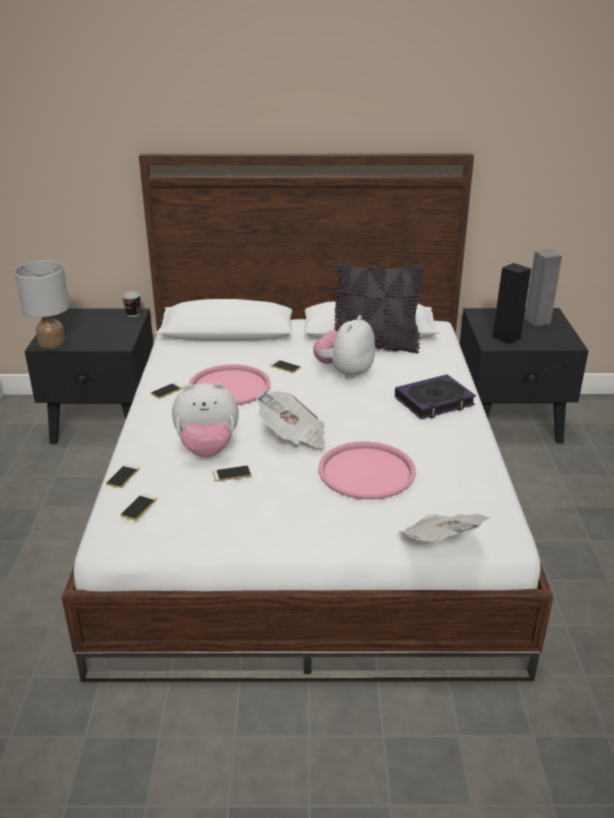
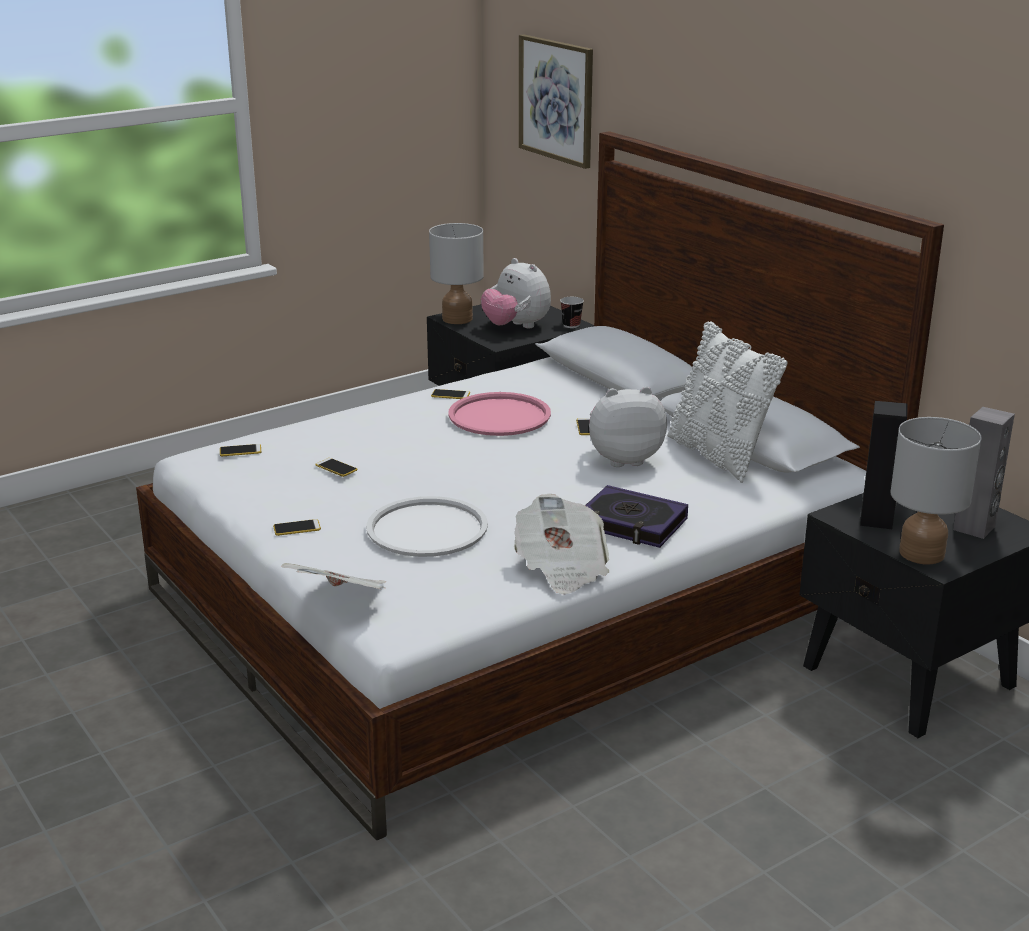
camera: 55 degrees right, 5 degrees down
phone [106,464,139,488] -> phone moved to [273,519,321,536]
plush toy [172,382,239,457] -> plush toy moved to [481,258,551,328]
newspaper [256,391,325,449] -> newspaper moved to [514,494,609,595]
pink tray [318,441,416,500] -> white tray [366,496,488,557]
black pillow [334,261,425,353] -> white pillow [667,321,787,483]
none -> picture [519,35,593,169]
none -> grey table lamp [891,417,982,565]

